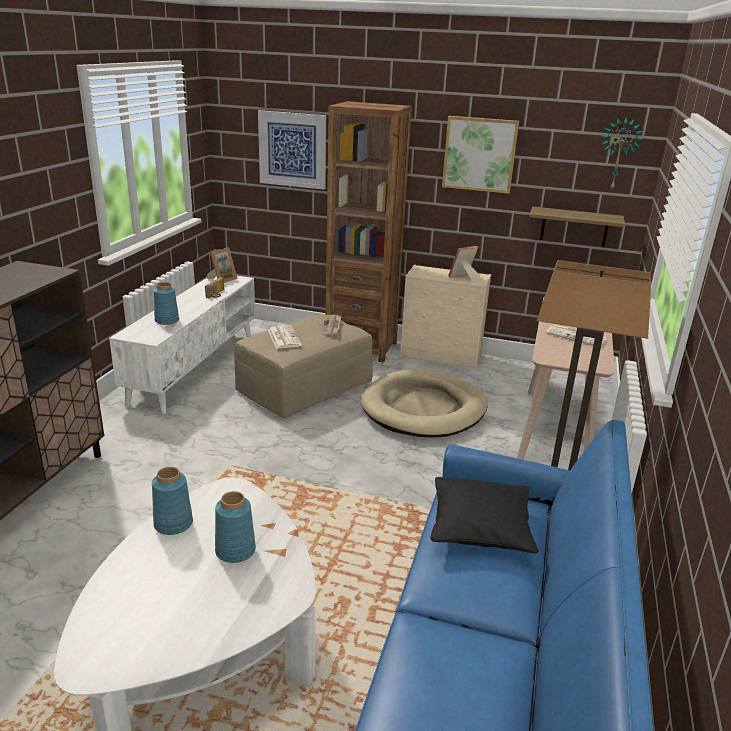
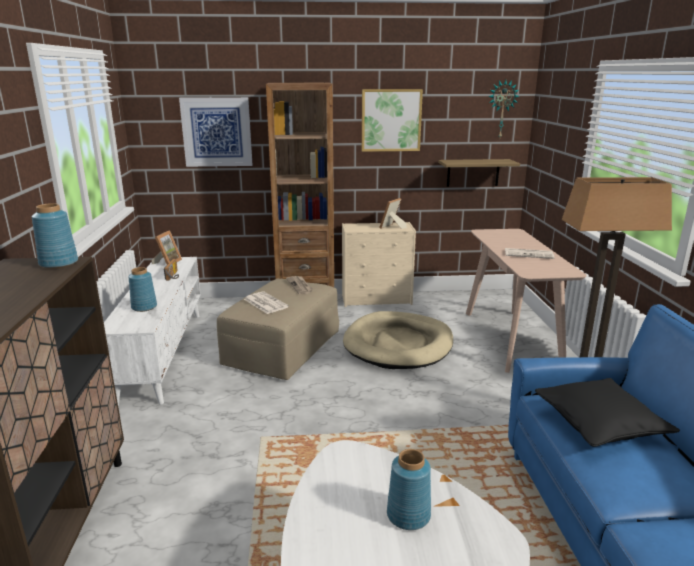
camera: 20 degrees left, 5 degrees down
blue vase [152,467,193,535] -> blue vase moved to [32,203,78,269]

